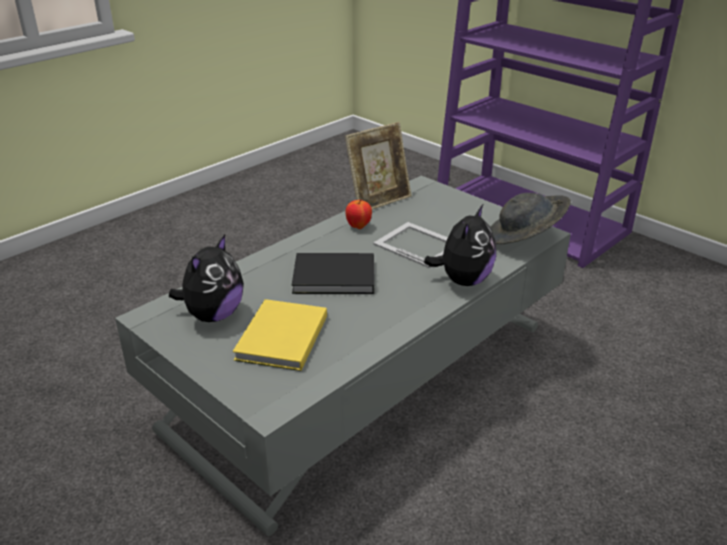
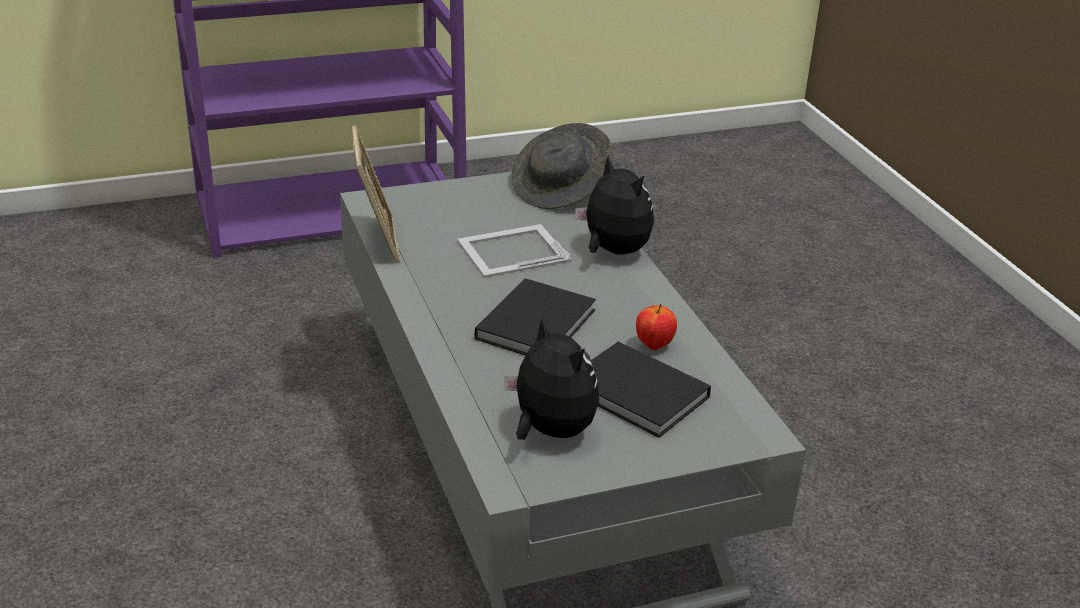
camera: 65 degrees left, 0 degrees up
yellow book [233,299,327,371] -> black book [591,342,711,438]
apple [346,199,372,229] -> apple moved to [636,304,677,350]

